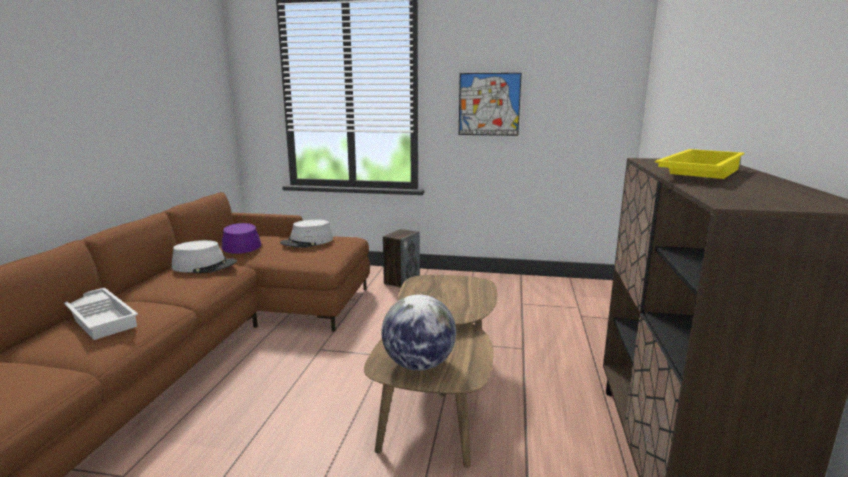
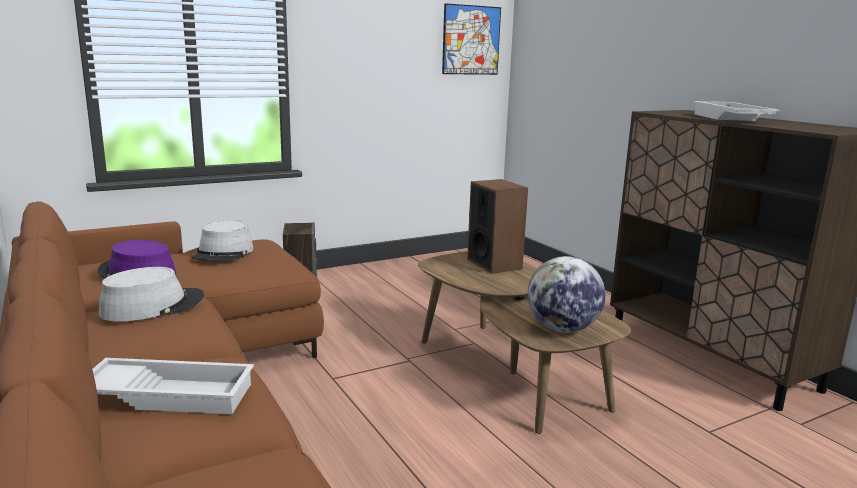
camera: 40 degrees left, 0 degrees up
picture [459,73,522,136] -> picture moved to [442,3,501,75]
yellow tray [655,149,745,179] -> white tray [693,101,780,121]
none -> speaker [467,179,528,274]

